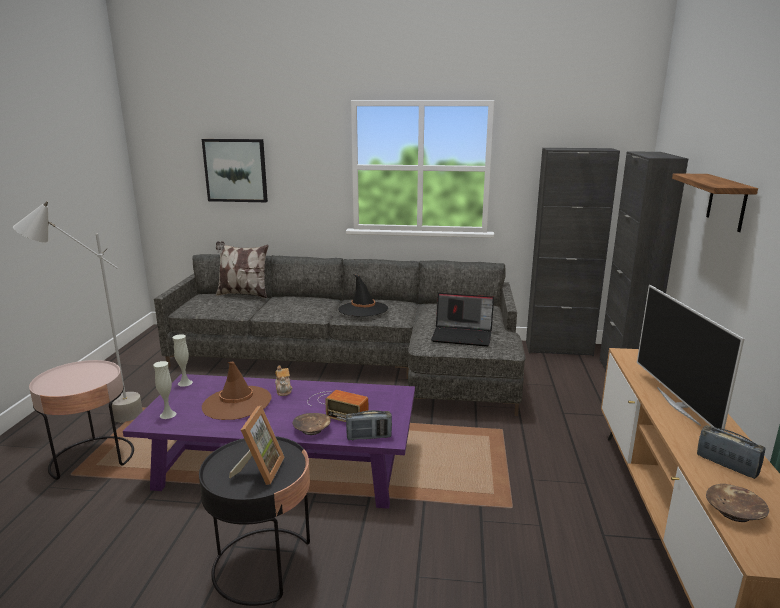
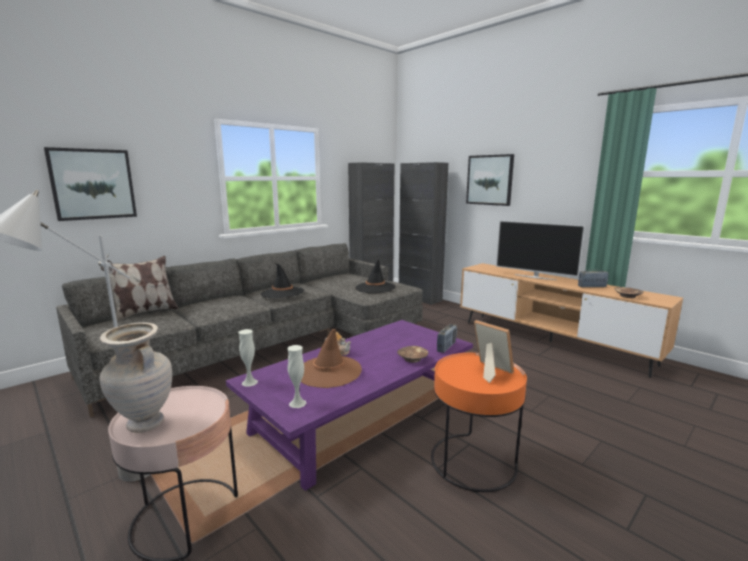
camera: 50 degrees left, 5 degrees down
black side table [199,436,310,606] -> orange side table [431,353,527,492]
radio [307,390,369,422] -> none
laptop [431,293,494,347] -> black hat [355,260,395,293]
shelf [672,173,758,232] -> picture [466,154,514,206]
none -> beige vase [100,322,172,433]

